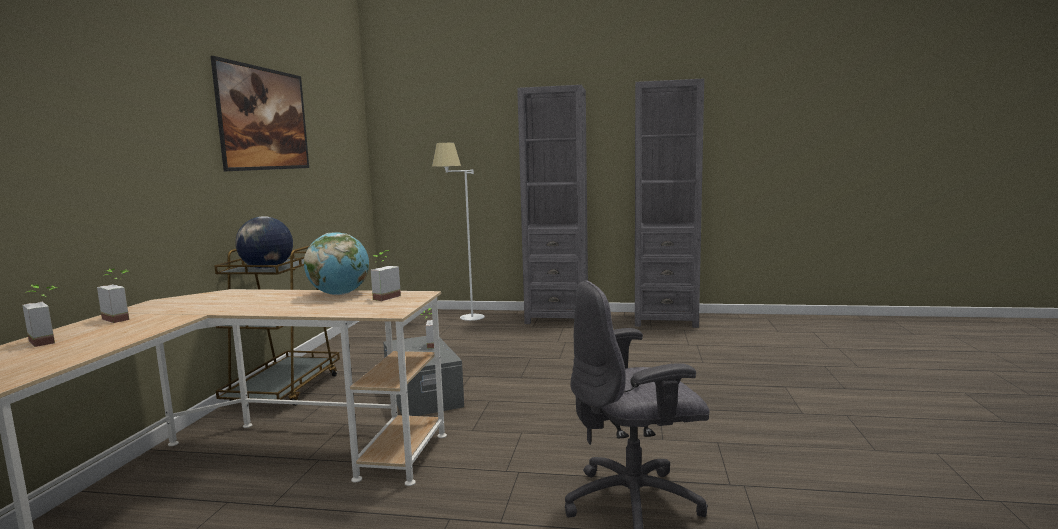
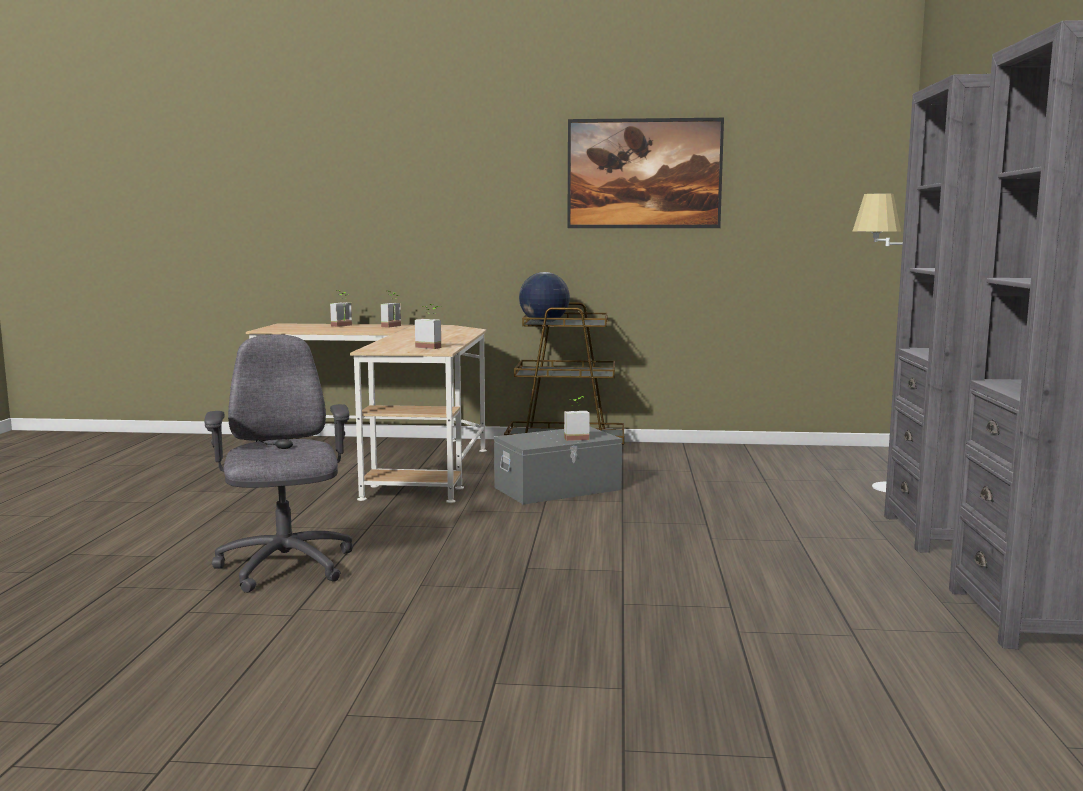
camera: 85 degrees right, 0 degrees up
globe [304,232,369,295] -> none

